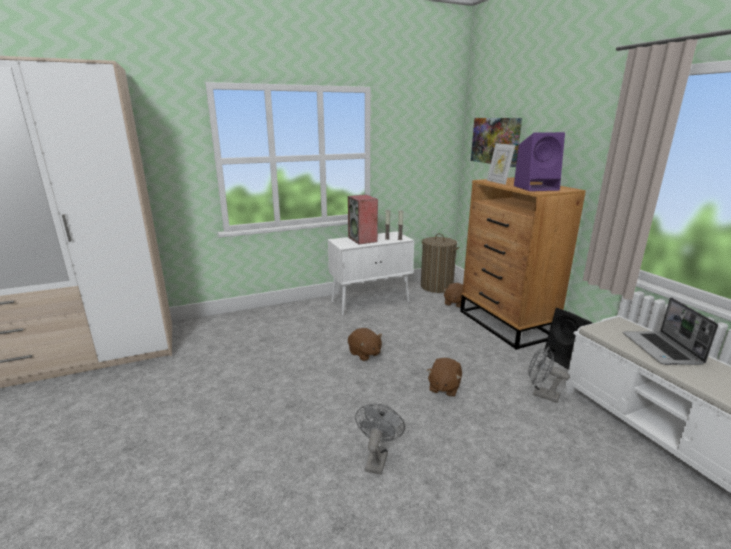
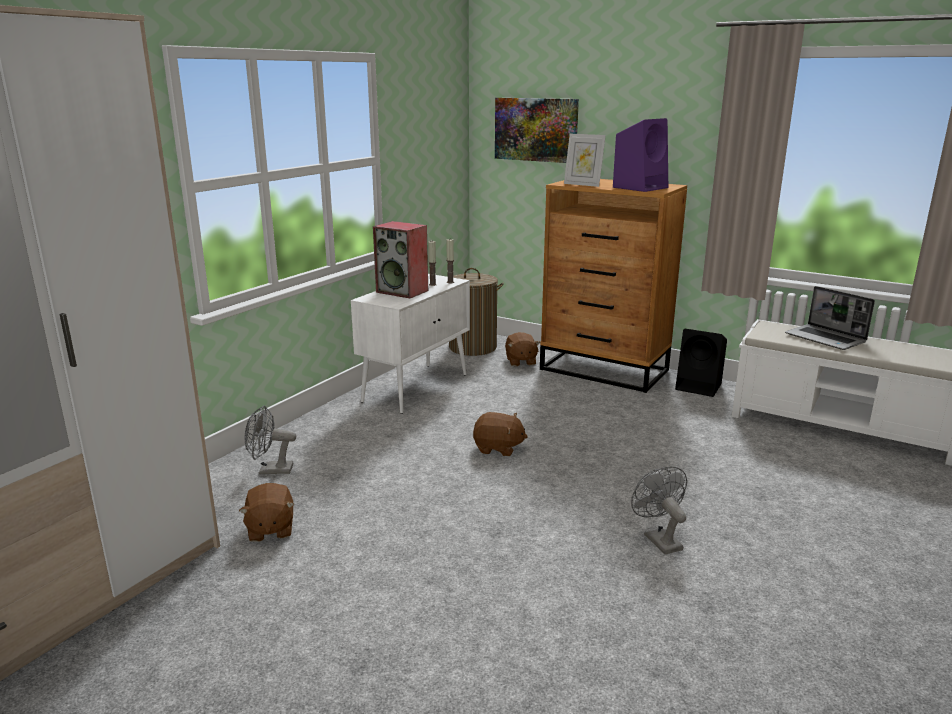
camera: 35 degrees left, 0 degrees up
brown plush toy [427,358,462,397] -> brown plush toy moved to [239,483,294,542]
grey fan [528,347,570,403] -> grey fan moved to [244,405,296,474]

